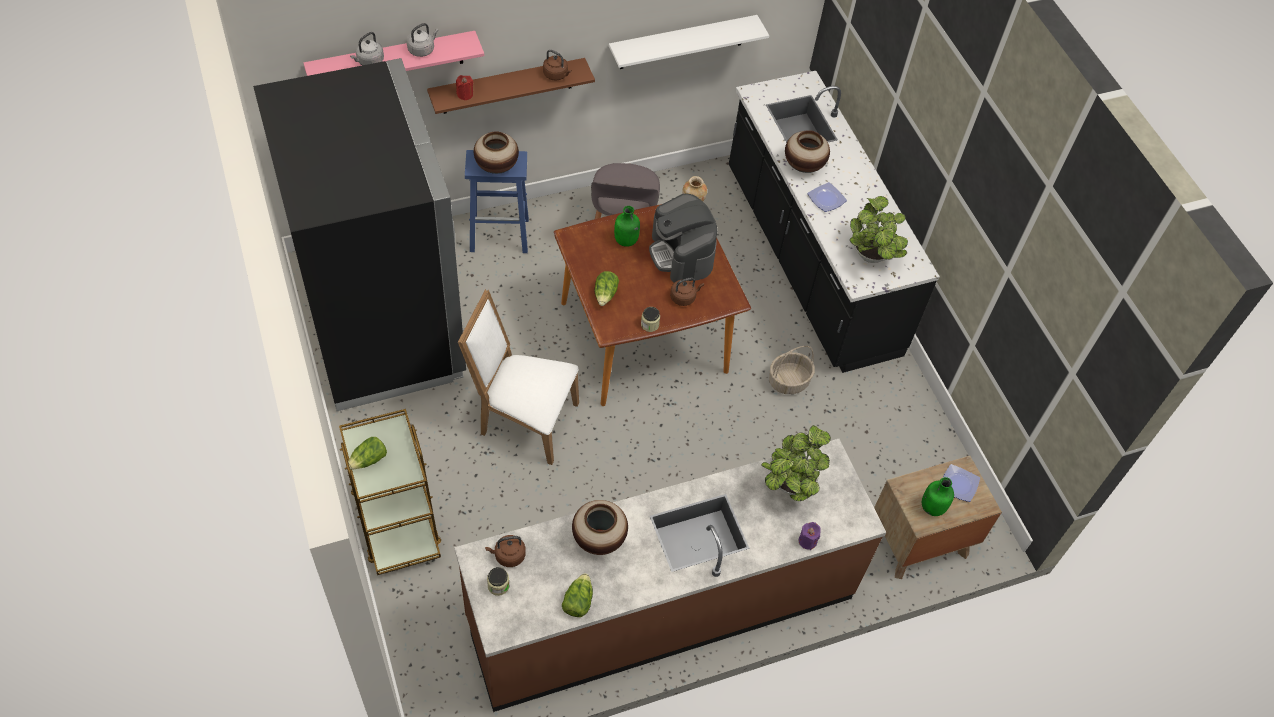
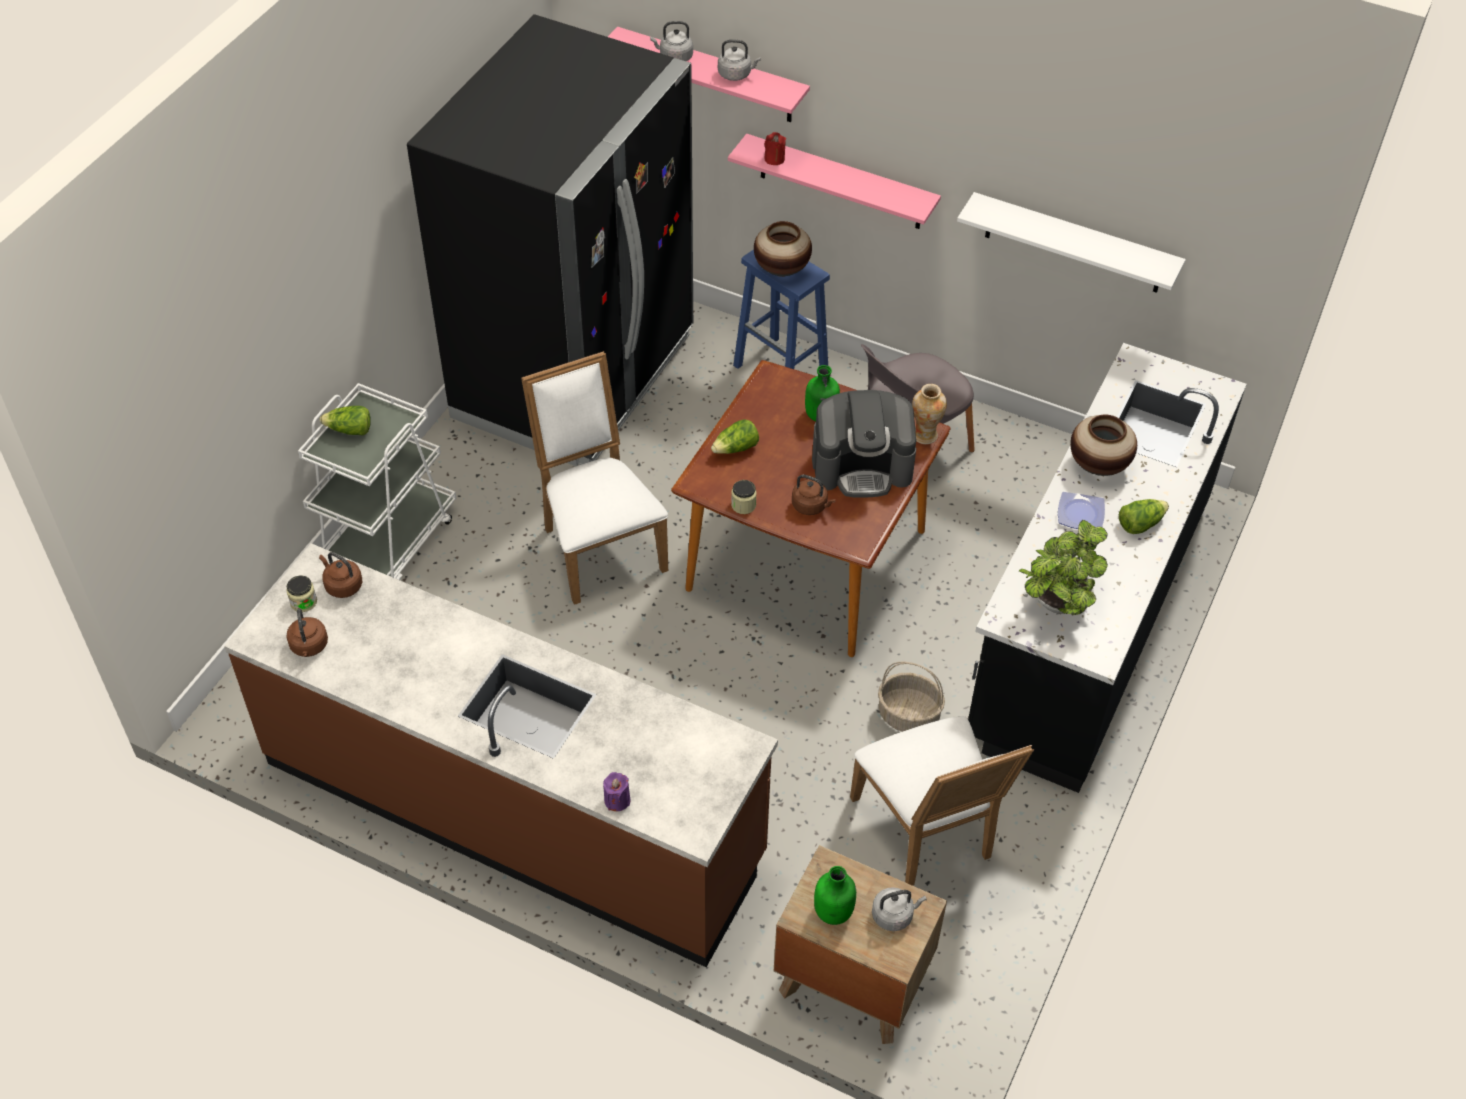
camera: 50 degrees right, 5 degrees down
brown cart [339,409,441,575] -> white cart [298,383,456,580]
brown shelf [427,58,595,114] -> pink shelf [728,134,941,229]
brown kettle [543,50,572,80] -> brown kettle moved to [286,608,328,657]
lettuce [562,573,593,617] -> lettuce moved to [1119,499,1169,534]
vase [572,500,628,555] -> none
coffee machine [649,193,717,283] -> coffee machine turned 120 degrees counterclockwise [812,390,916,498]
potted plant [761,425,831,501] -> none
plate [943,464,980,502] -> grey kettle [872,887,927,931]
none -> white chair [850,716,1034,886]

